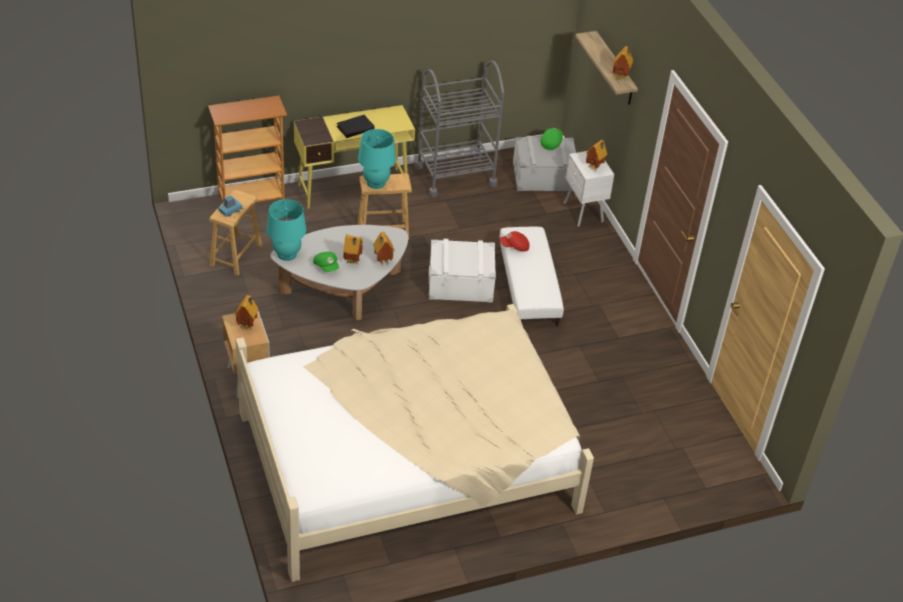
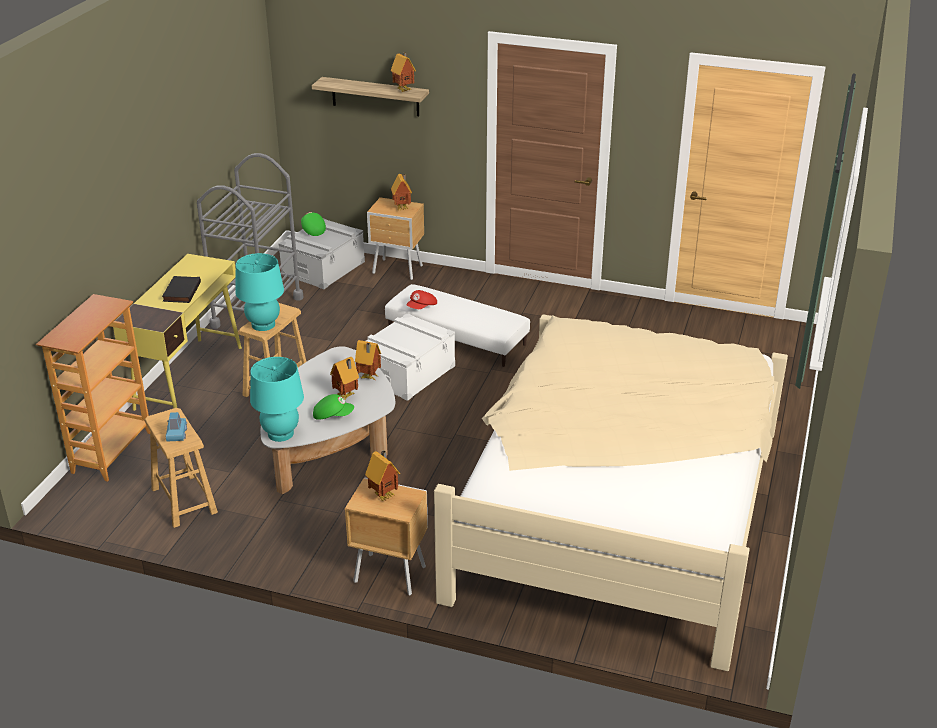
camera: 50 degrees left, 10 degrees down
white nightstand [564,151,614,227] -> brown nightstand [367,197,424,280]

